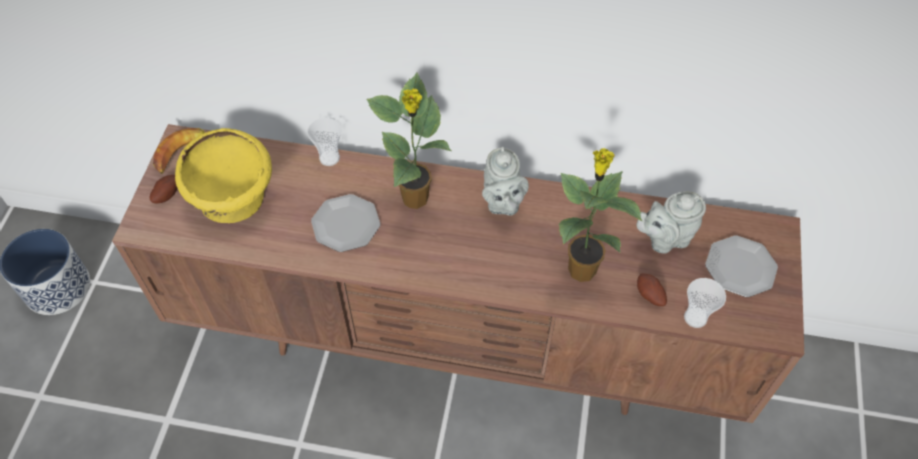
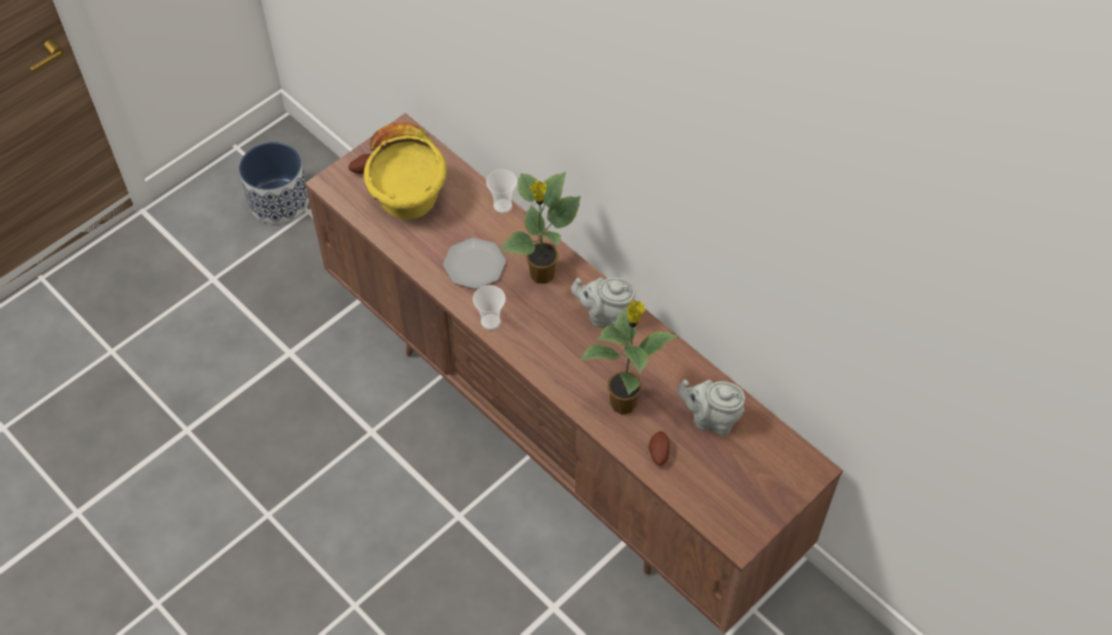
camera: 35 degrees right, 0 degrees up
grey teapot [482,147,529,215] -> grey teapot turned 75 degrees clockwise [571,277,636,327]
cup [684,278,726,328] -> cup moved to [473,285,506,330]
plate [705,235,778,297] -> none

